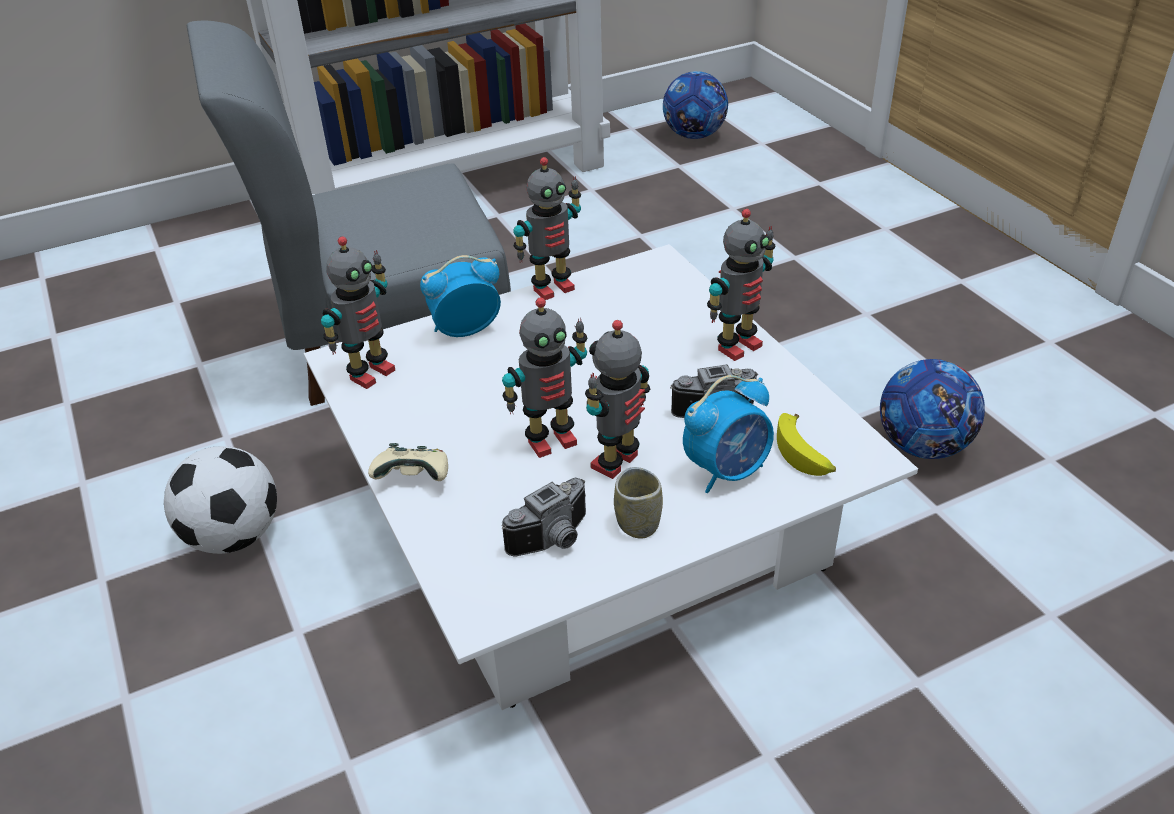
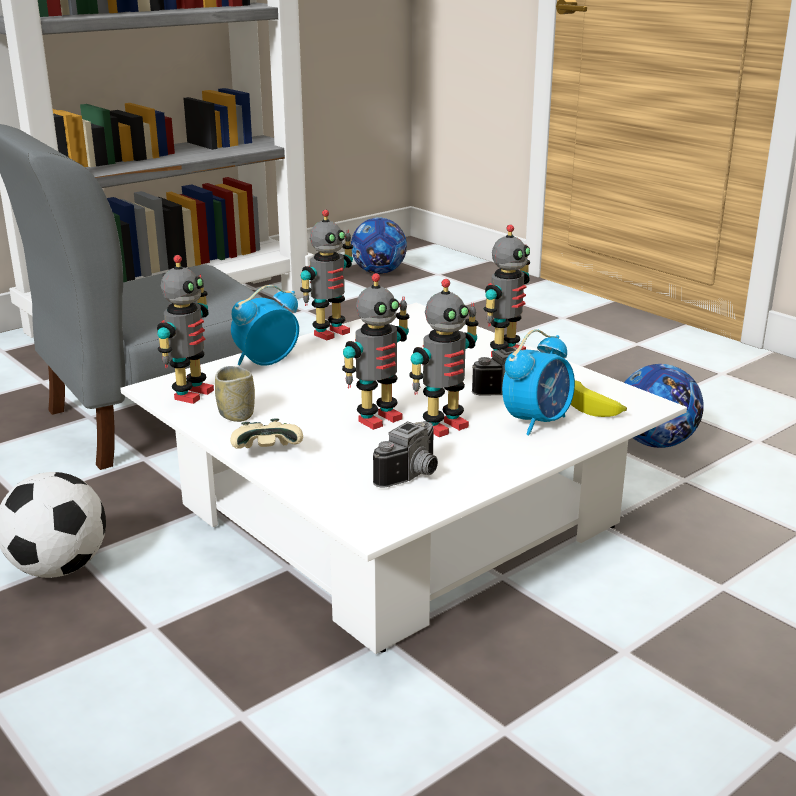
camera: 15 degrees left, 15 degrees down
toy robot [585,320,650,479] -> toy robot turned 150 degrees counterclockwise [409,279,478,437]
cup [614,467,663,538] -> cup moved to [215,366,255,422]

